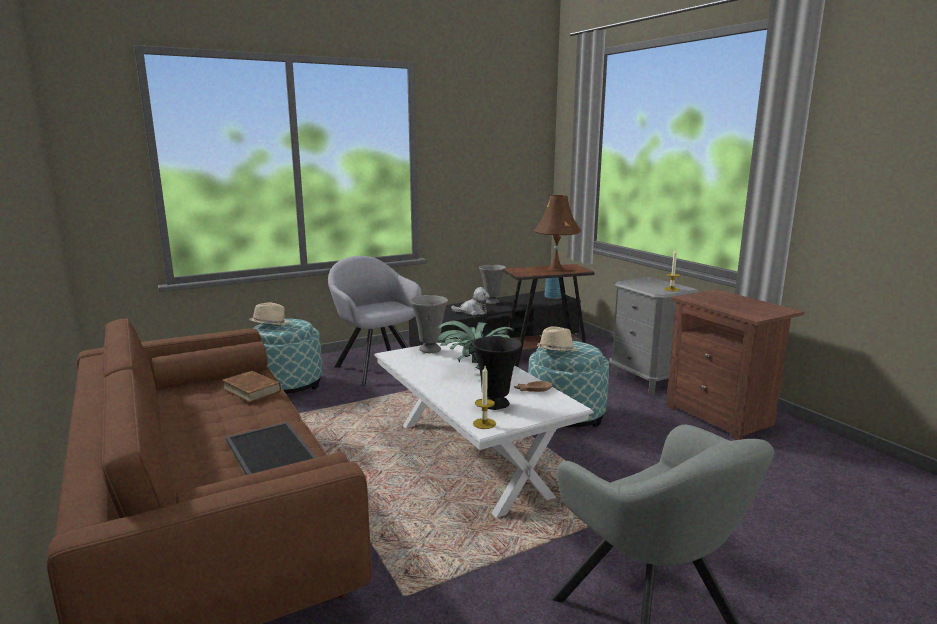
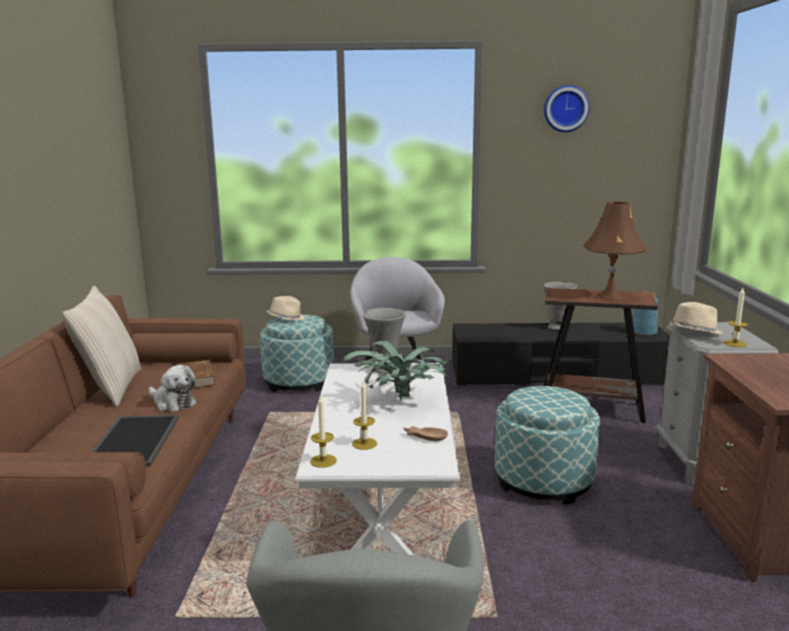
camera: 30 degrees right, 0 degrees up
plush toy [451,287,490,315] -> plush toy moved to [148,365,197,411]
black vase [473,336,522,410] -> candle [352,381,377,450]
beige hat [537,326,578,351] -> beige hat moved to [669,302,723,334]
none -> beige pillow [62,286,142,407]
none -> wall clock [544,85,589,132]

